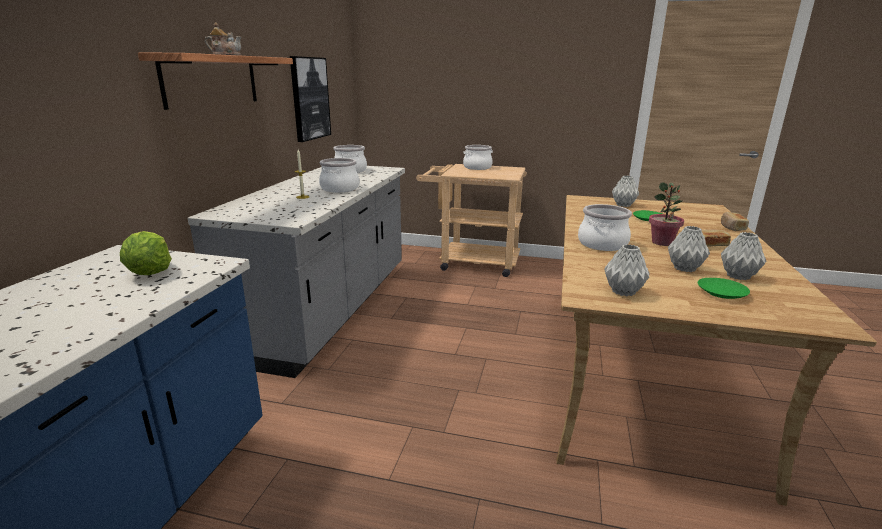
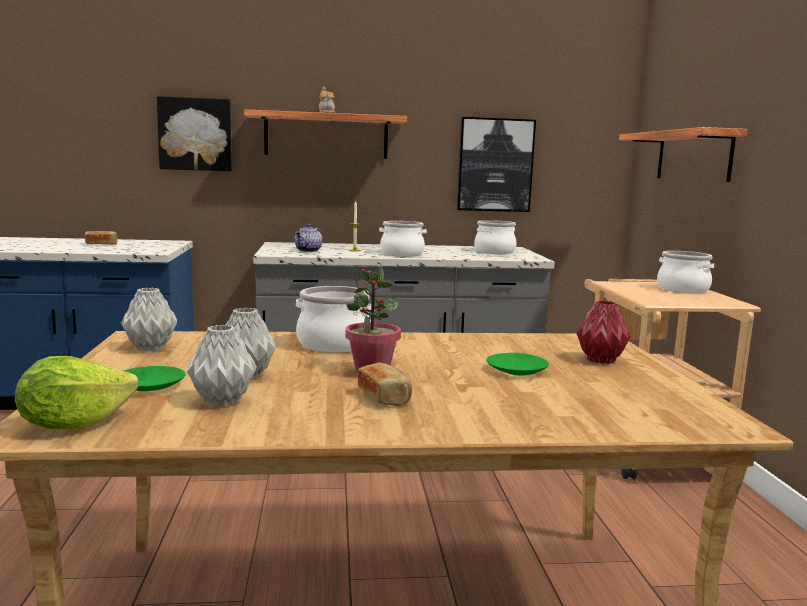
camera: 70 degrees right, 10 degrees down
lettuce [120,231,172,275] -> lettuce moved to [15,356,138,430]
grey vase [612,176,639,207] -> red vase [577,300,631,364]
bread [721,212,749,231] -> bread moved to [85,231,118,245]
none -> picture [157,96,232,171]
none -> teapot [295,224,322,252]
none -> shelf [619,127,748,182]

